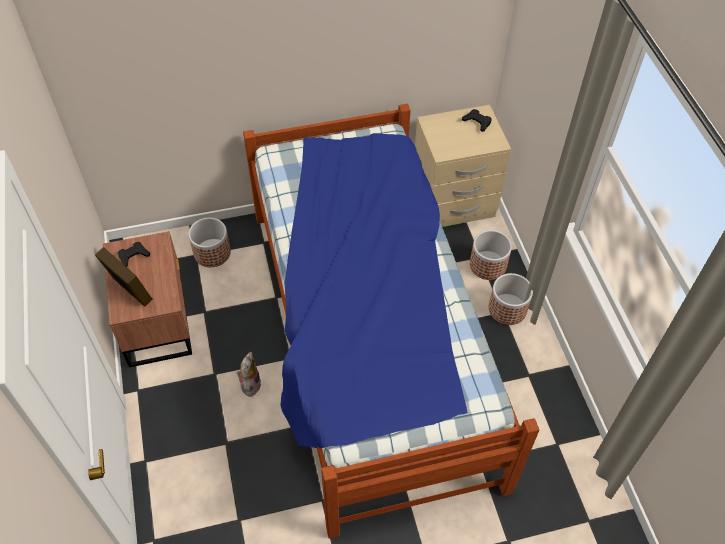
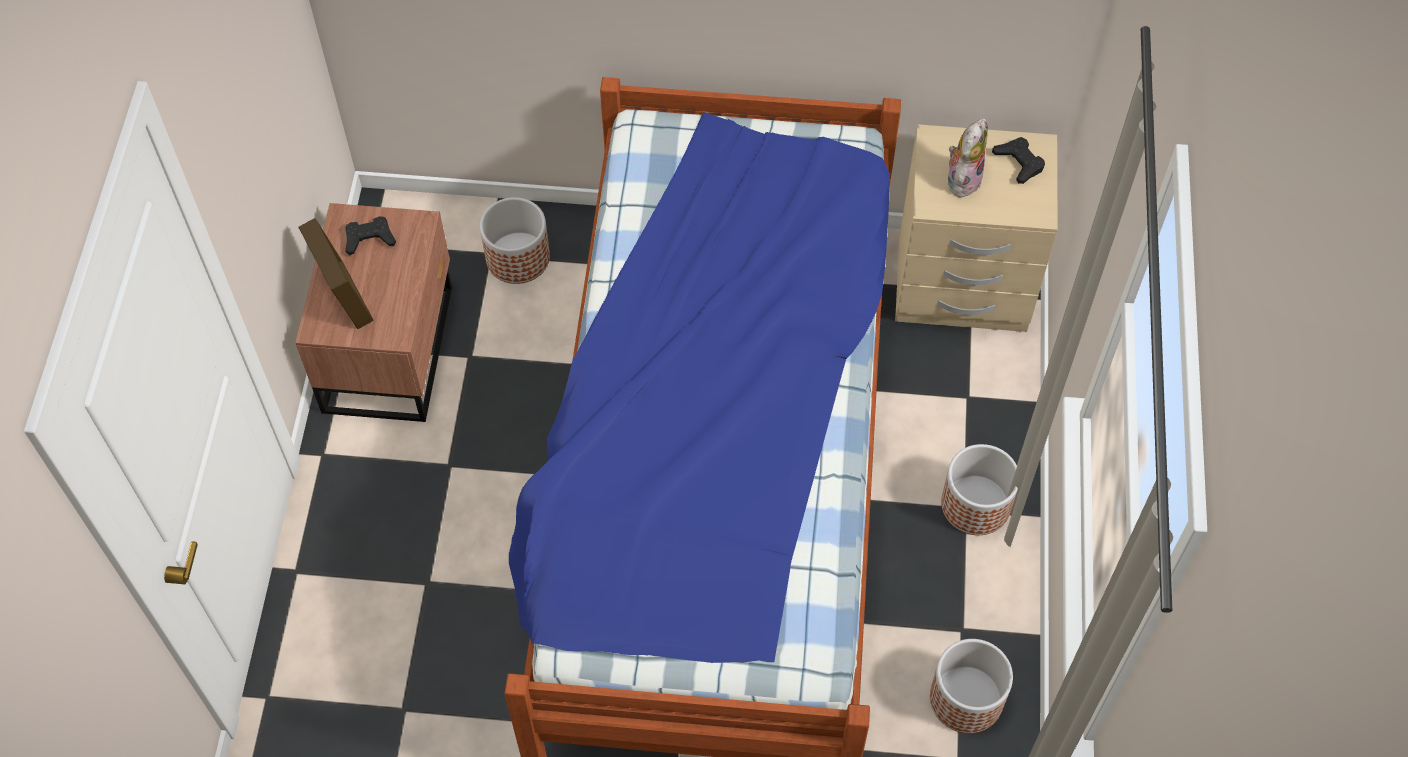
camera: 20 degrees right, 5 degrees up
plush toy [236,352,261,397] -> plush toy moved to [948,118,988,199]
planter [470,230,512,280] -> planter moved to [930,639,1013,733]

